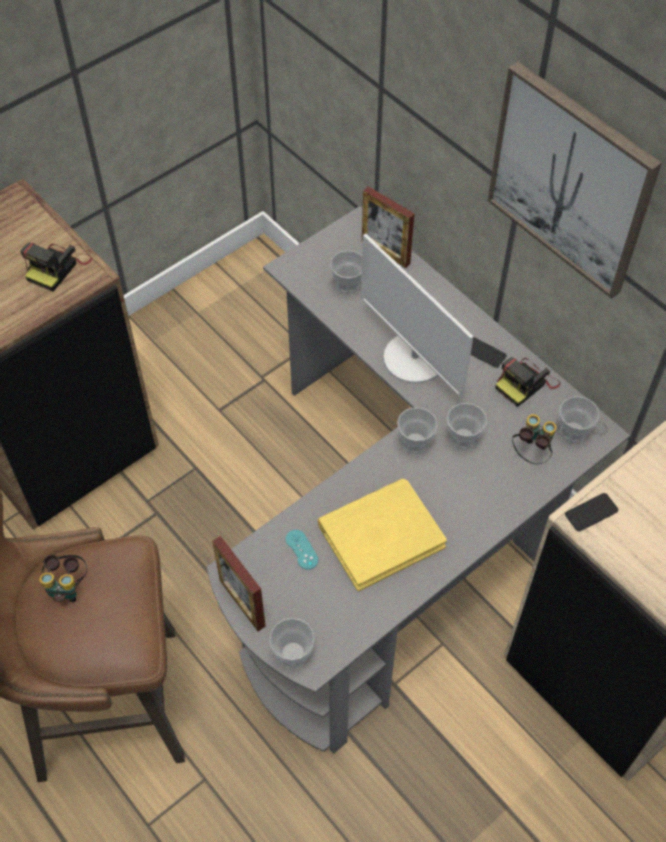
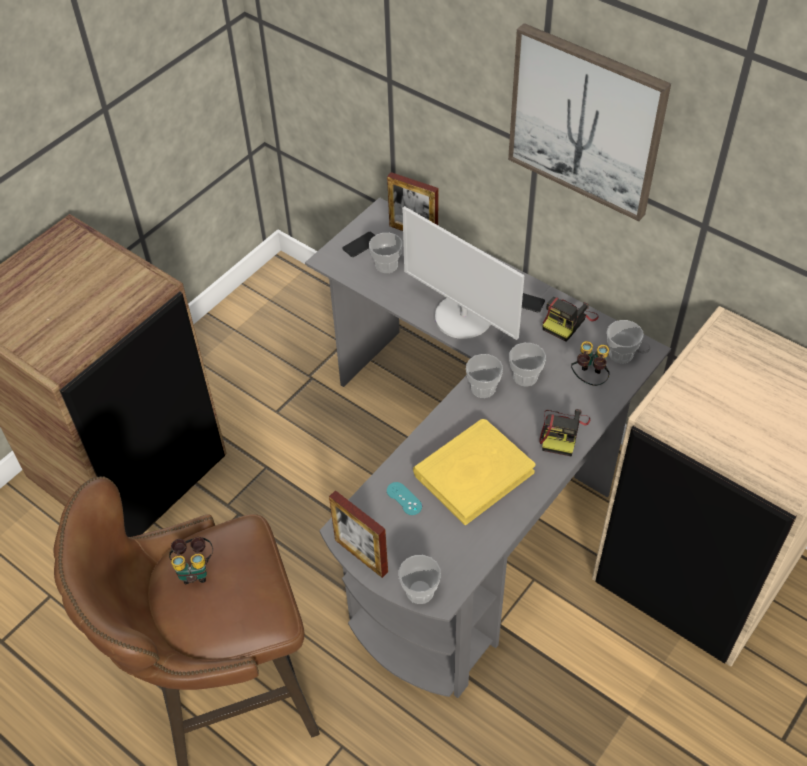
camera: 10 degrees left, 5 degrees down
camera [20,243,92,291] -> camera moved to [539,409,590,457]
phone [565,493,618,531] -> phone moved to [342,232,375,257]

